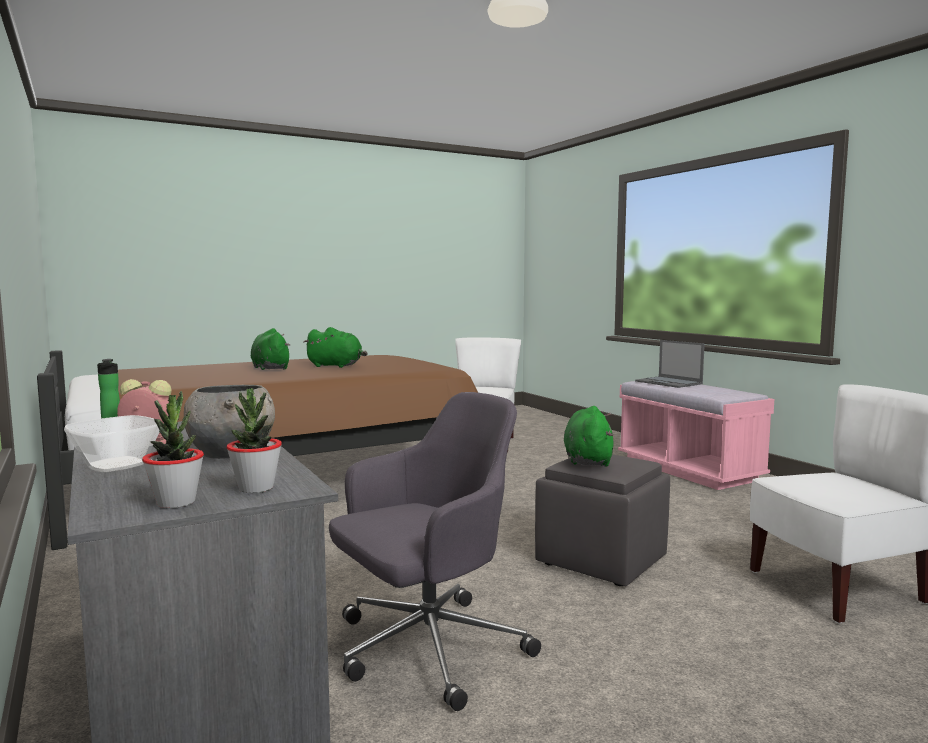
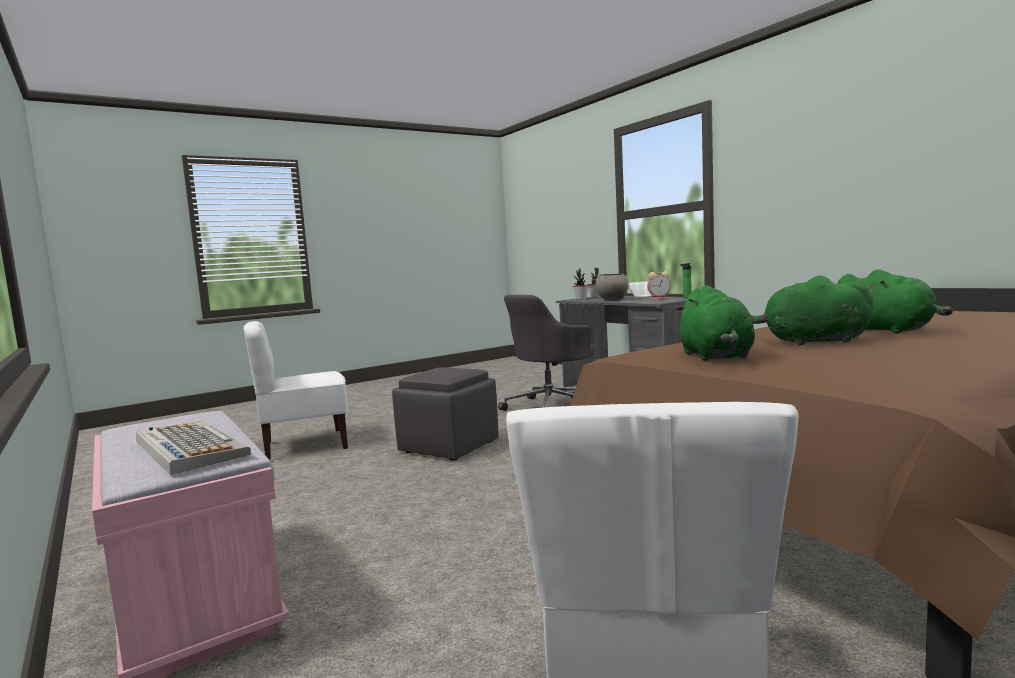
camera: 175 degrees right, 0 degrees up
green plush toy [564,406,614,467] -> green plush toy moved to [676,285,755,361]
laptop [635,340,705,388] -> keyboard [136,421,251,475]

